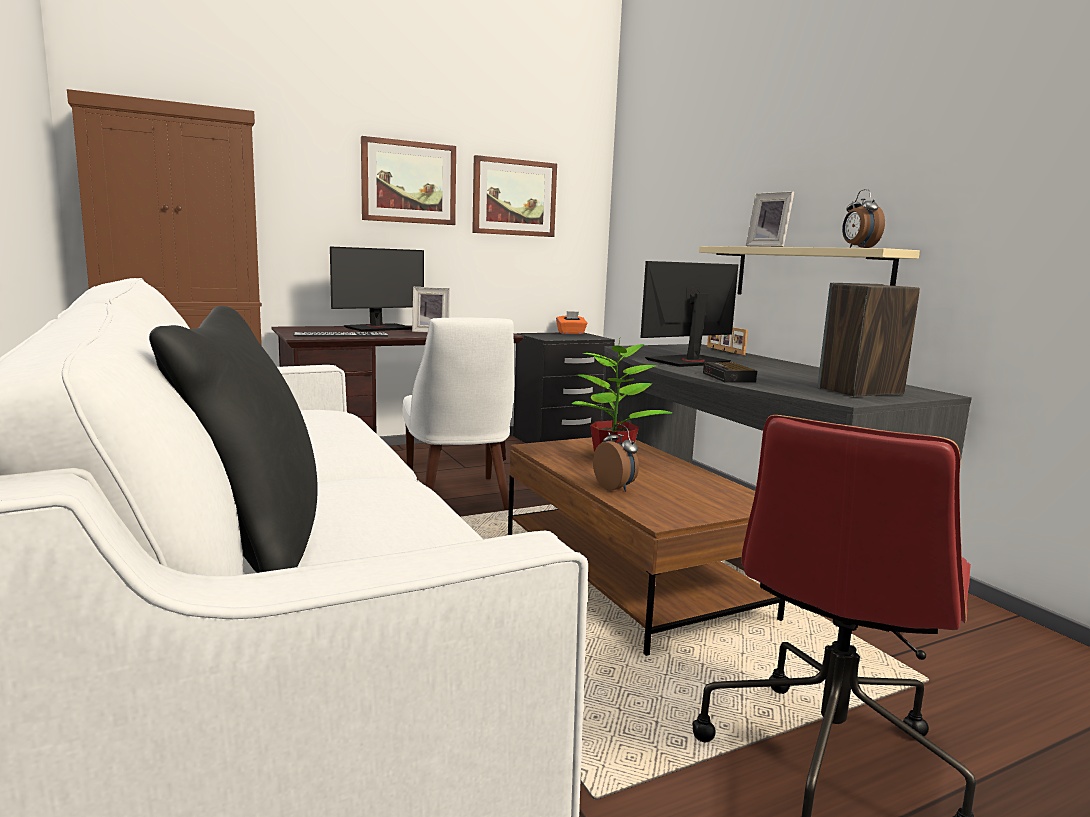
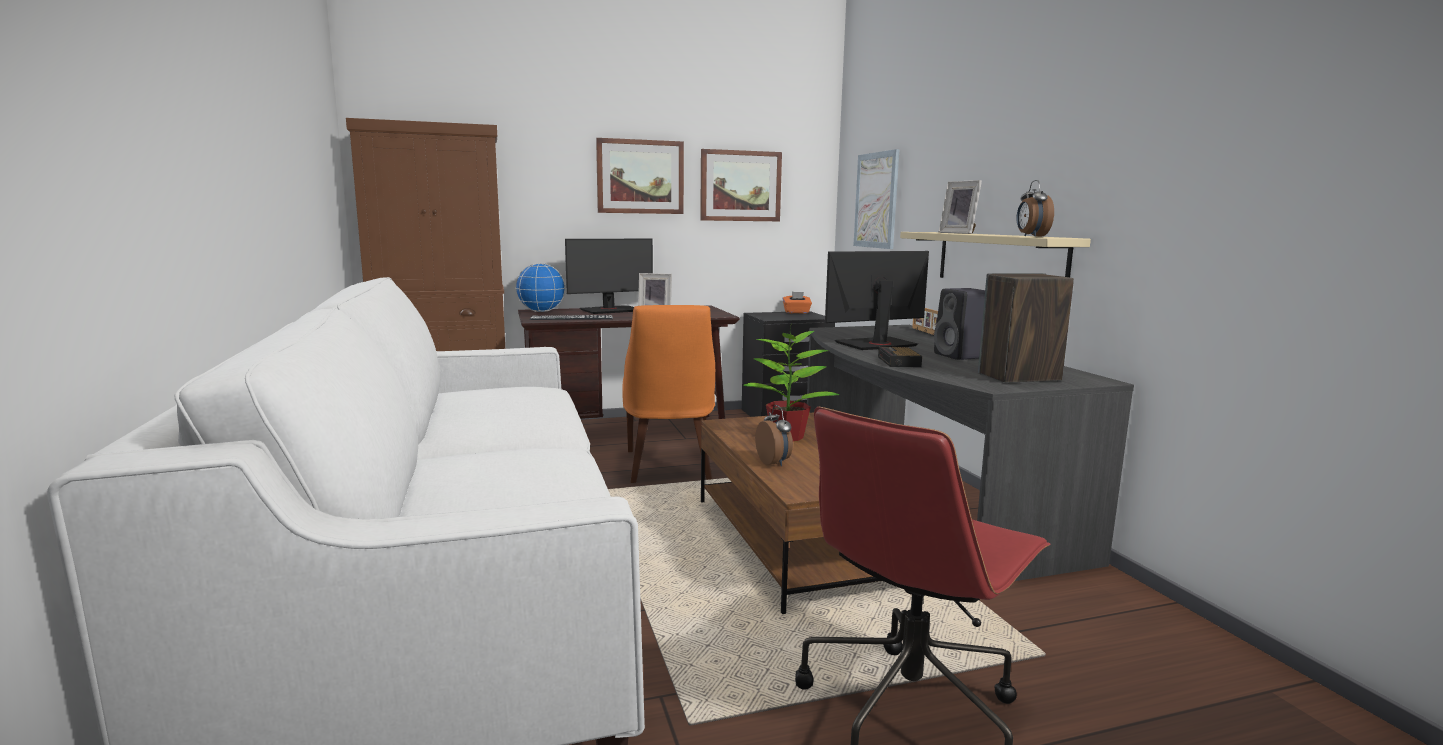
camera: 10 degrees right, 0 degrees up
black pillow [149,306,318,573] -> none
white chair [403,318,514,511] -> orange chair [623,305,715,483]
none -> globe [516,263,565,312]
none -> picture [853,149,899,249]
none -> black speaker [934,288,985,360]

